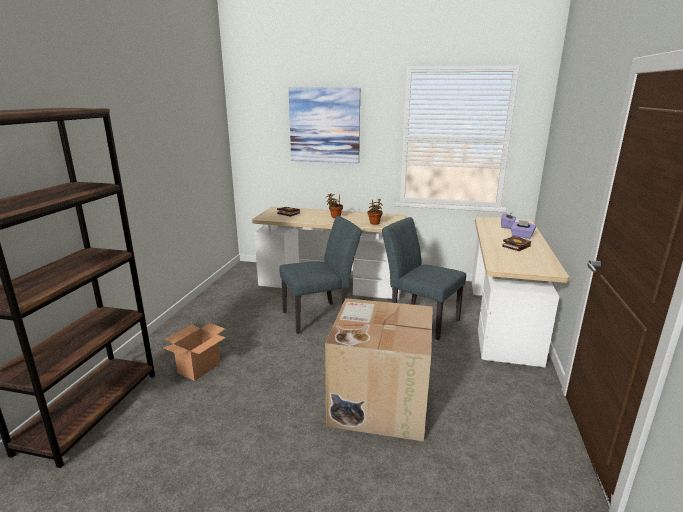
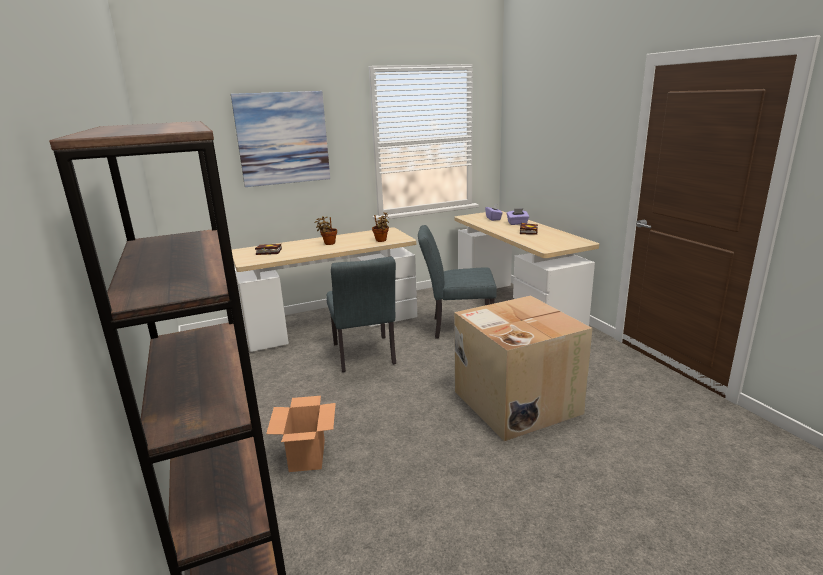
camera: 35 degrees left, 0 degrees up
grey chair [280,216,362,334] -> grey chair turned 135 degrees clockwise [327,257,396,372]

